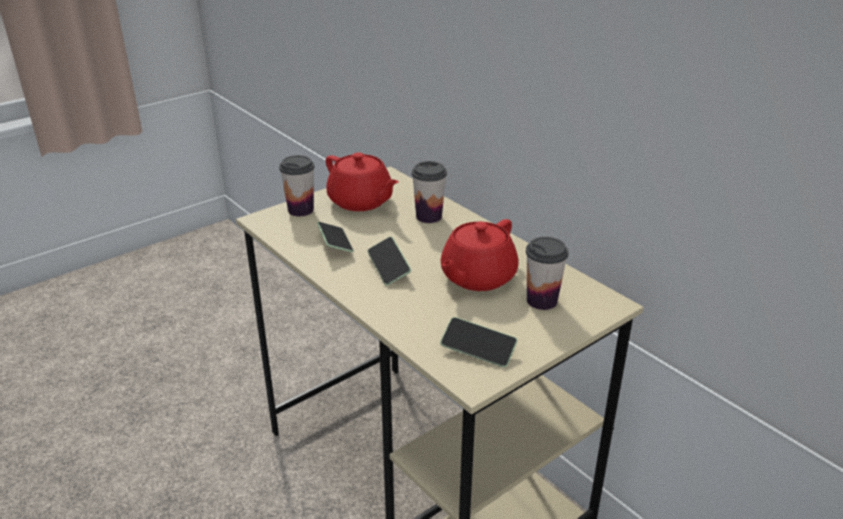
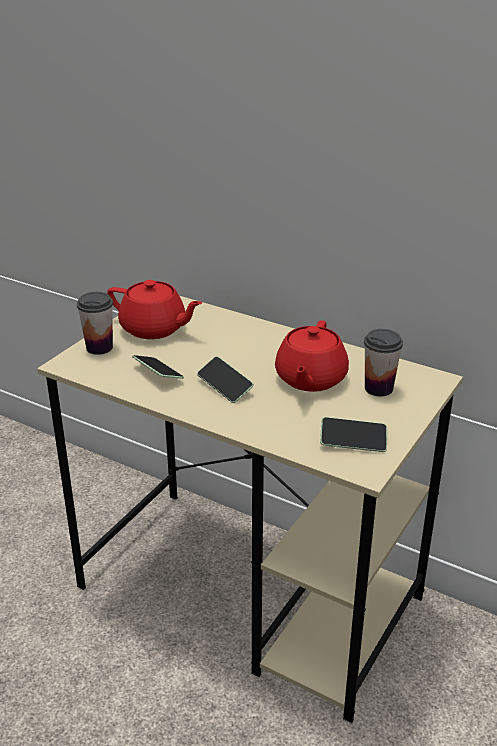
camera: 20 degrees left, 0 degrees up
cup [412,161,447,223] -> none

